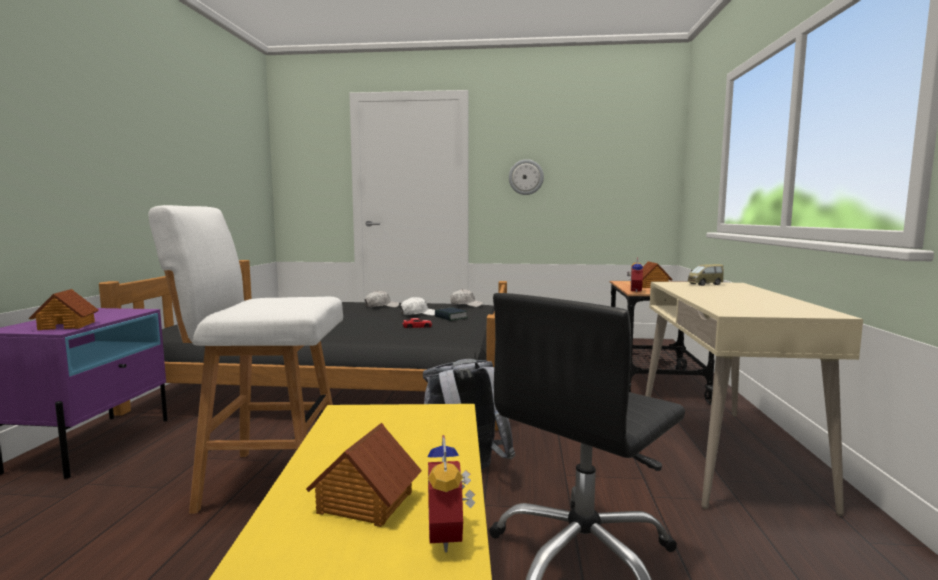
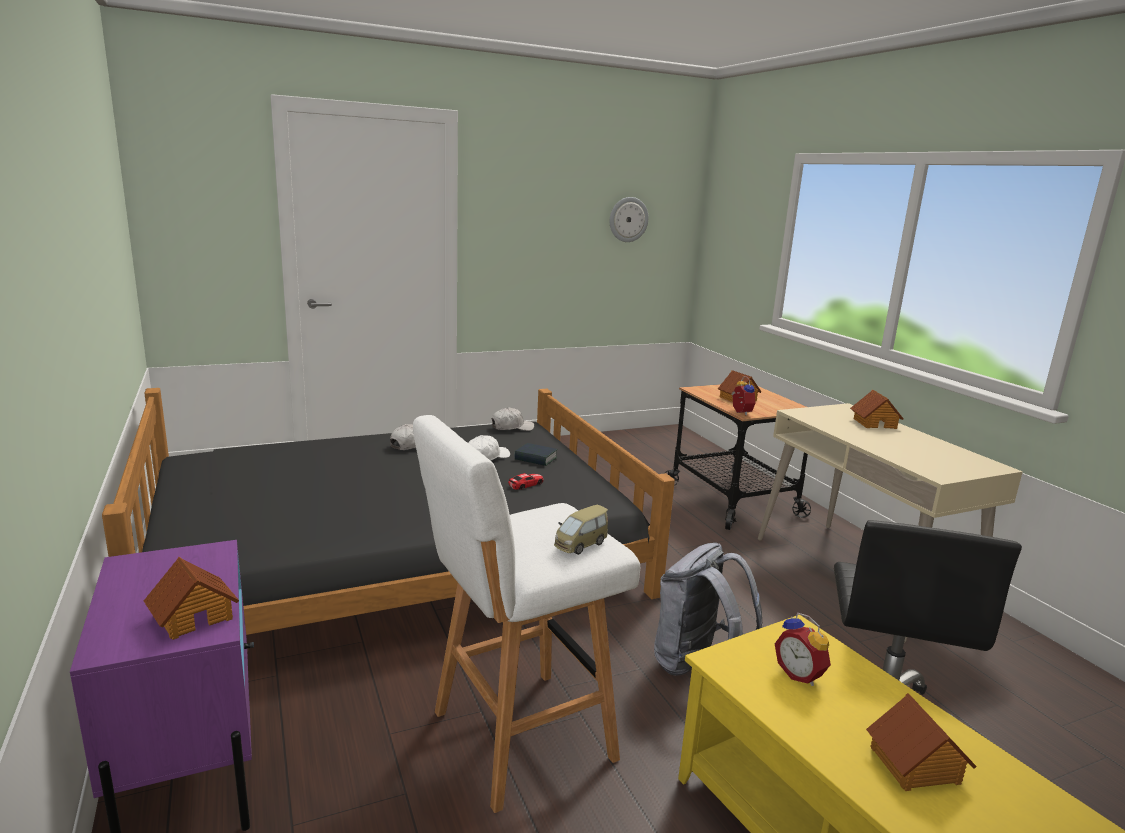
camera: 30 degrees left, 10 degrees up
alarm clock [427,435,475,553] -> alarm clock moved to [775,612,831,686]
wall clock [509,159,544,195] -> wall clock moved to [610,197,649,242]
toy car [687,264,724,286] -> toy car moved to [554,505,608,555]
none -> toy house [850,390,903,429]

